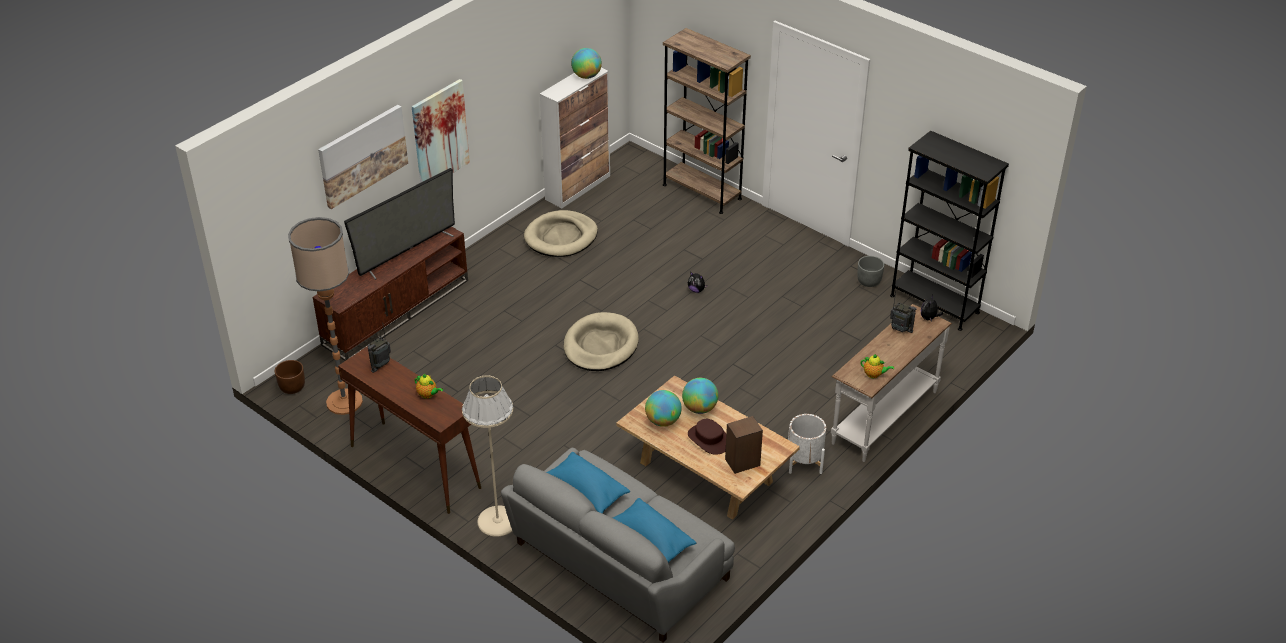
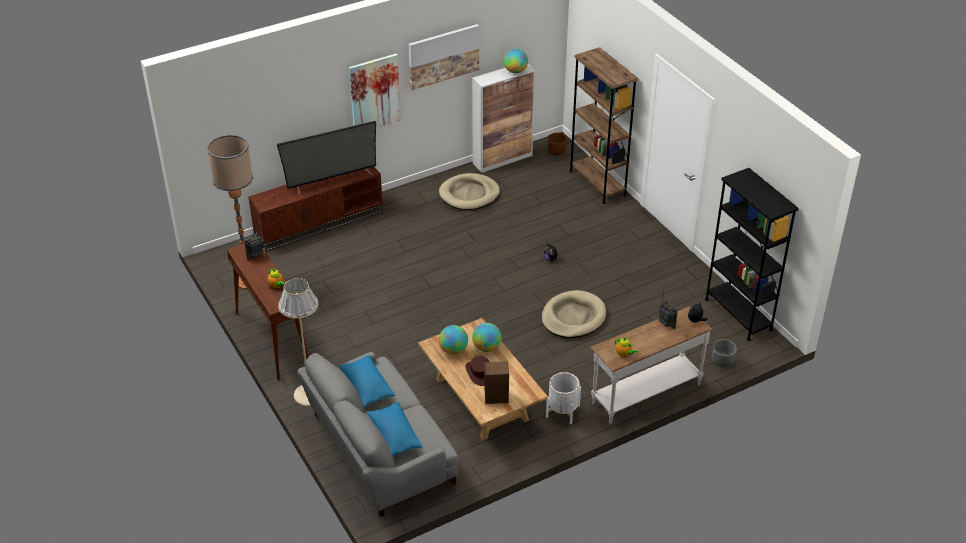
camera: 20 degrees right, 0 degrees up
brown planter [275,360,305,394] -> brown planter moved to [548,133,567,156]
picture [318,105,408,209] -> picture moved to [409,24,479,90]
beige dog bed [564,312,639,371] -> beige dog bed moved to [541,290,606,338]
grey planter [857,256,884,287] -> grey planter moved to [712,339,737,368]

